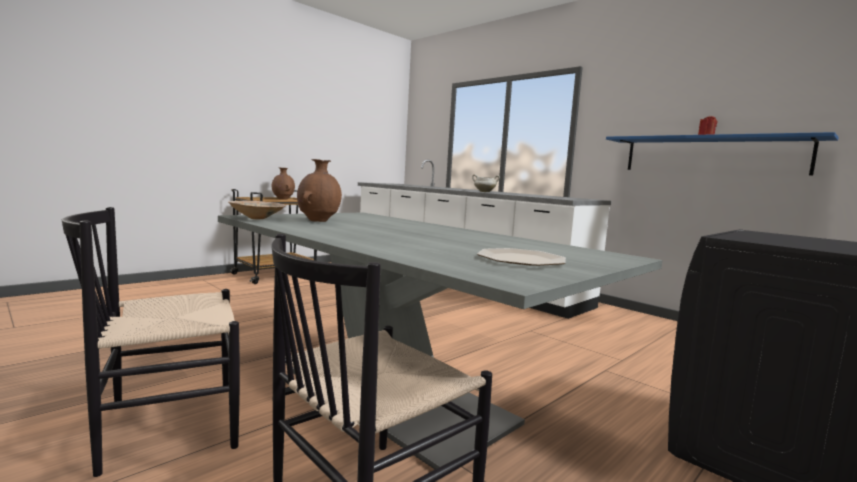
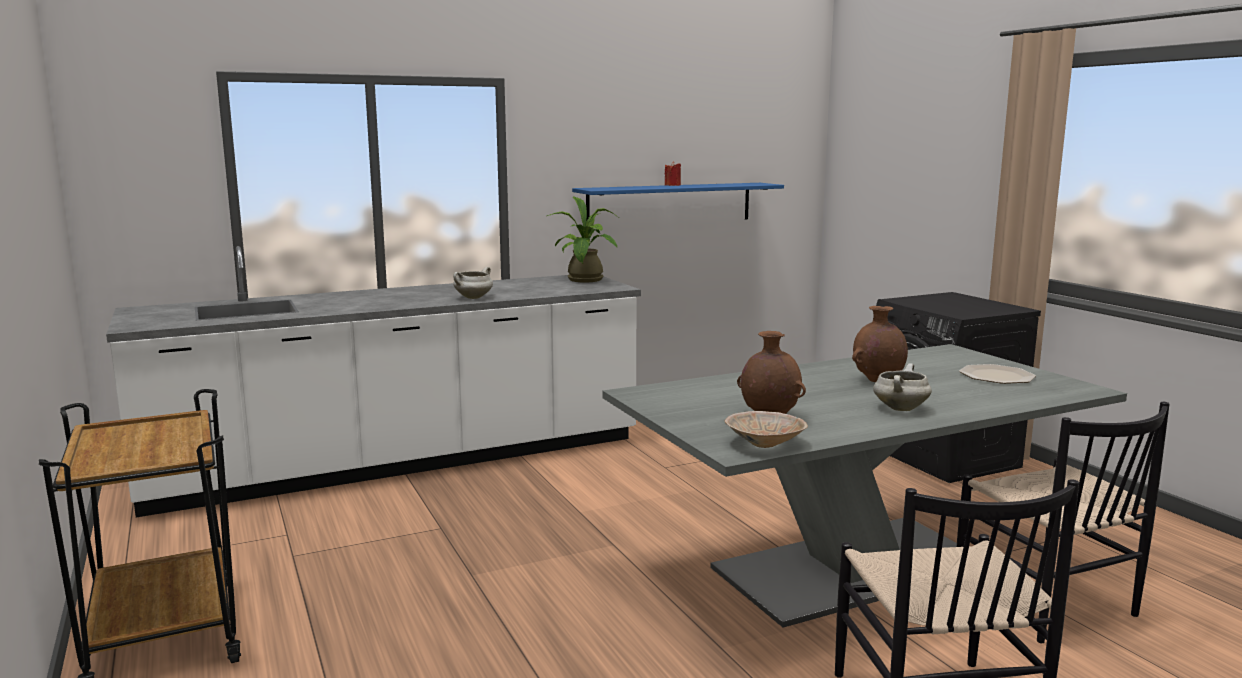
camera: 70 degrees left, 5 degrees up
brown vase [272,168,295,200] -> brown vase moved to [852,306,908,382]
none -> potted plant [547,196,619,282]
none -> white cooking pot [873,364,932,411]

